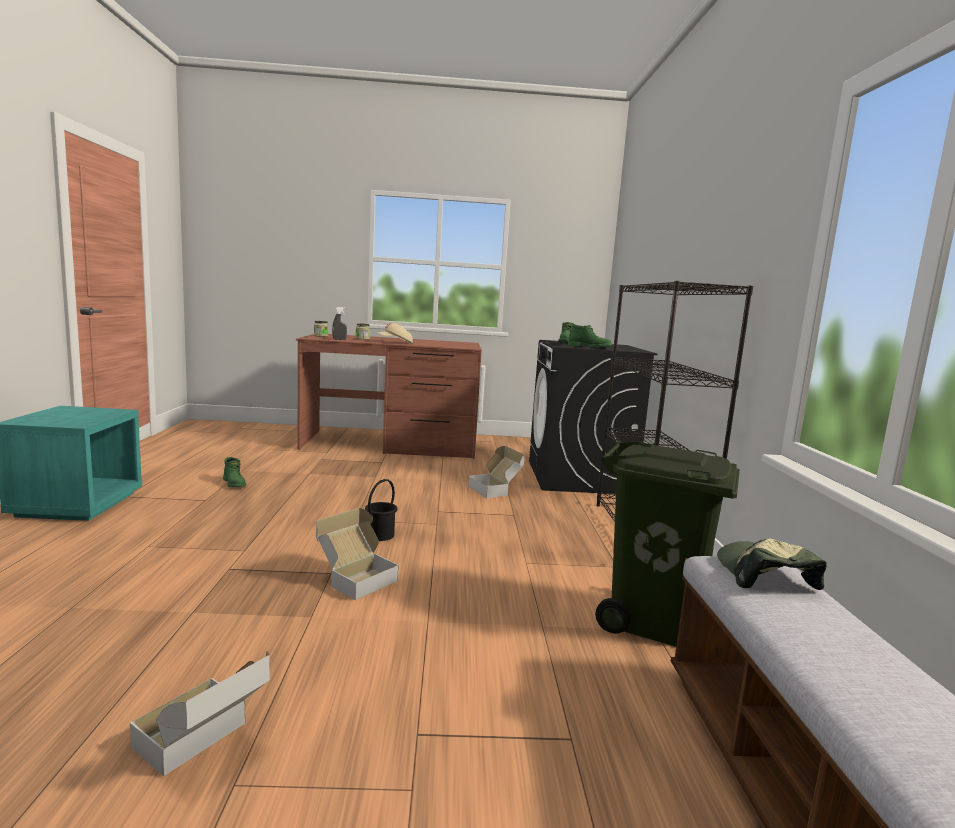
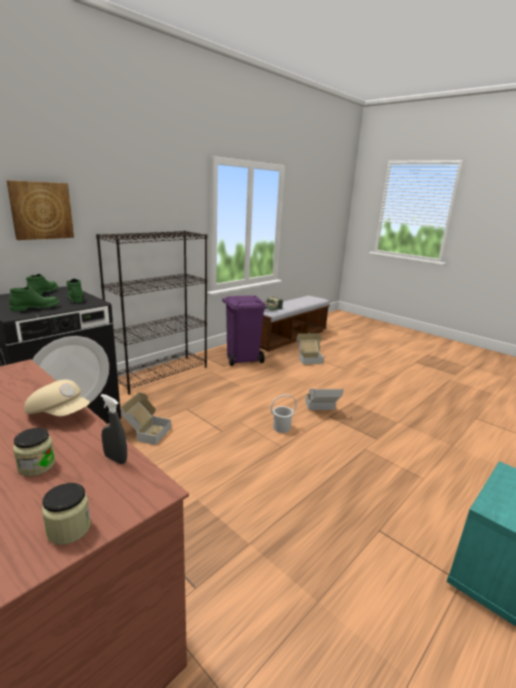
camera: 135 degrees left, 10 degrees up
cardboard box [130,651,270,776] -> cardboard box moved to [296,333,324,365]
green boot [223,457,246,487] -> green boot moved to [26,274,58,296]
black bucket [365,479,398,541] -> white bucket [271,394,297,433]
green trash can [595,442,740,647] -> purple trash can [222,296,267,366]
none -> picture [6,180,74,240]

